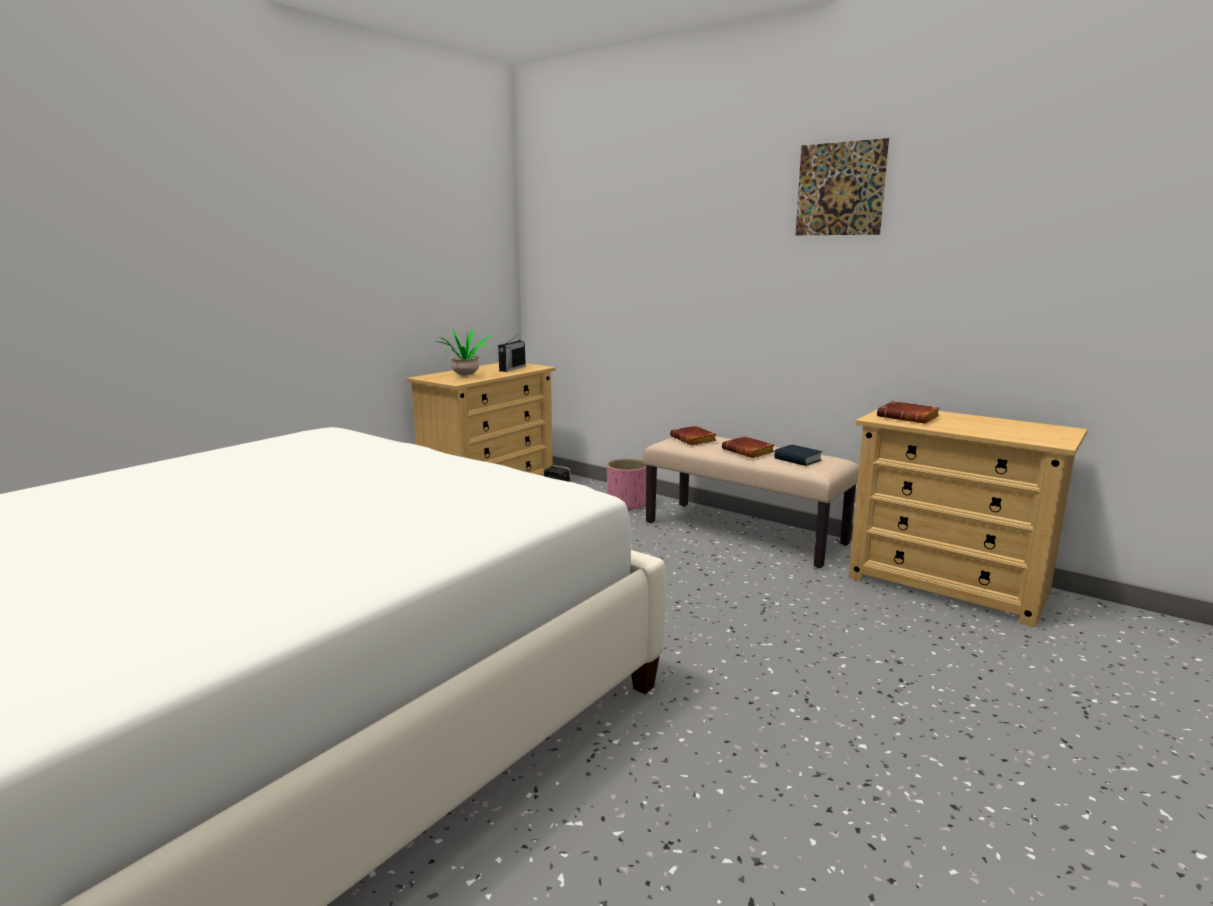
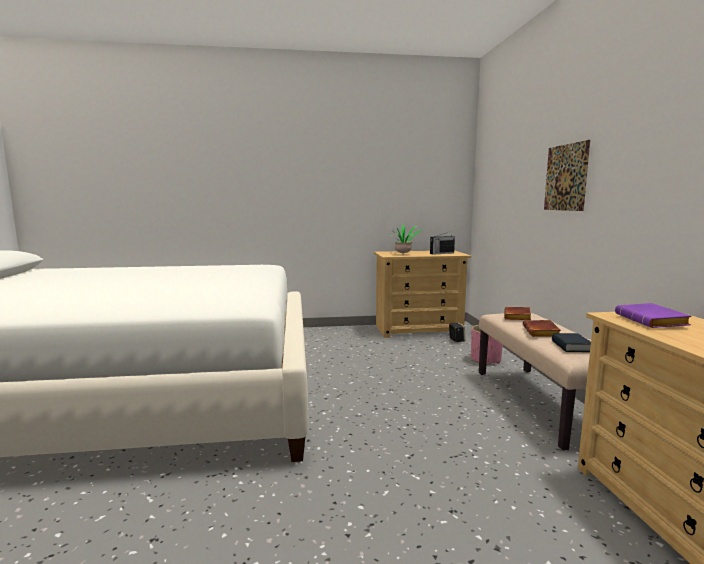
camera: 45 degrees right, 5 degrees down
picture [796,138,889,235] -> picture moved to [544,140,590,211]
brown book [877,401,940,424] -> purple book [615,303,691,328]

